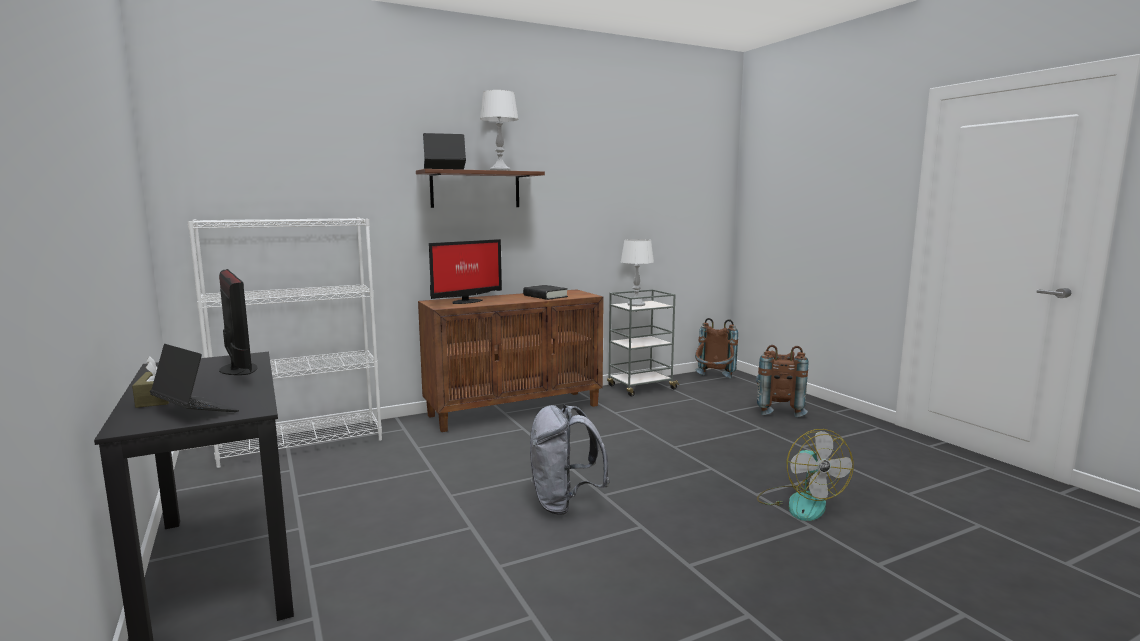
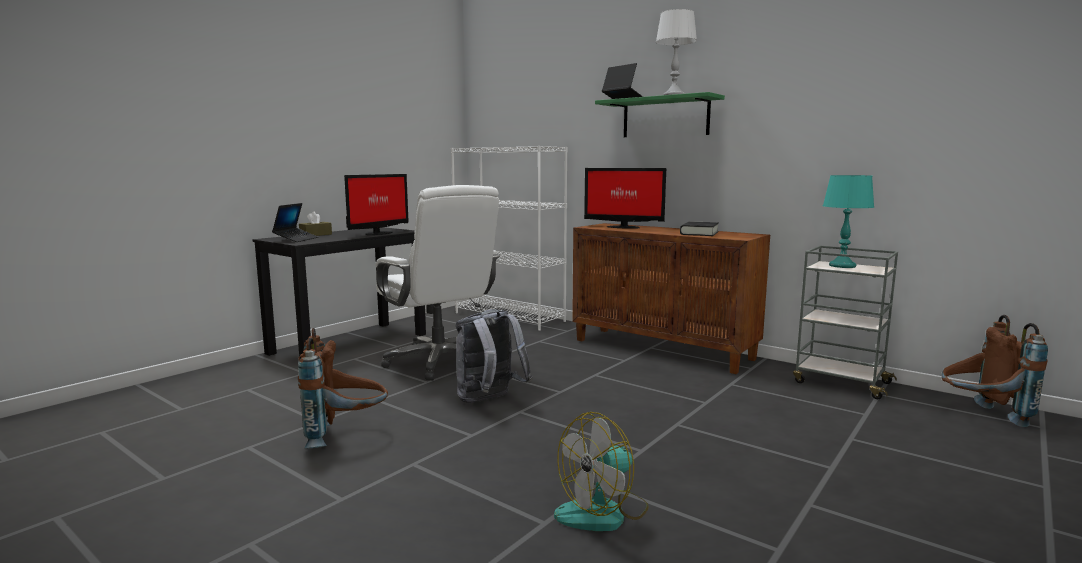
camera: 65 degrees right, 0 degrees up
brown shelf [416,169,545,208] -> green shelf [595,92,725,137]
white table lamp [621,239,654,306] -> turquoise table lamp [823,175,874,268]
brown backpack [756,345,809,417] -> brown backpack moved to [298,328,388,449]
none -> white office chair [375,185,500,380]

